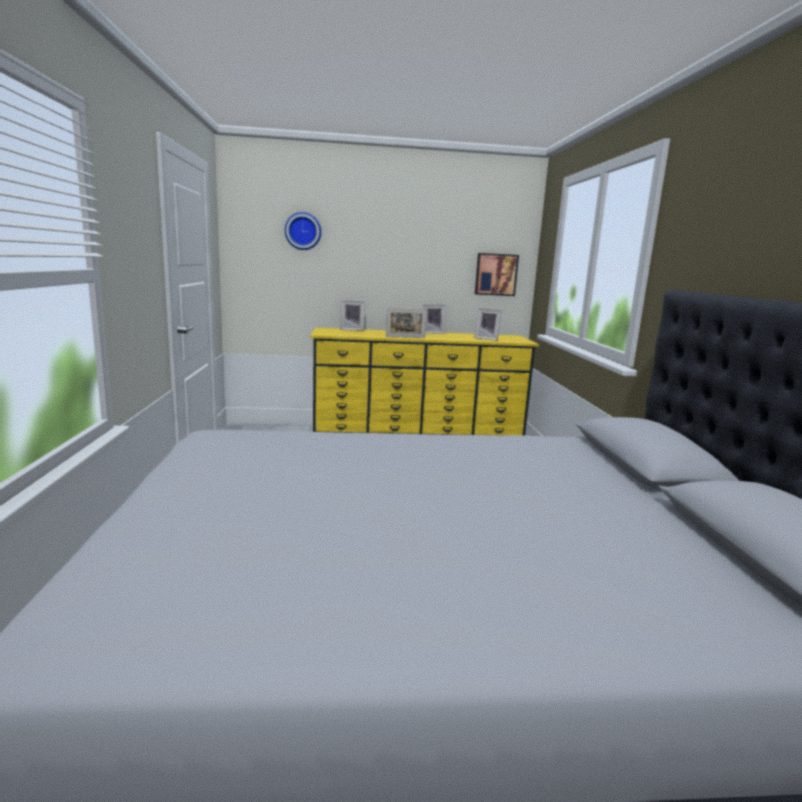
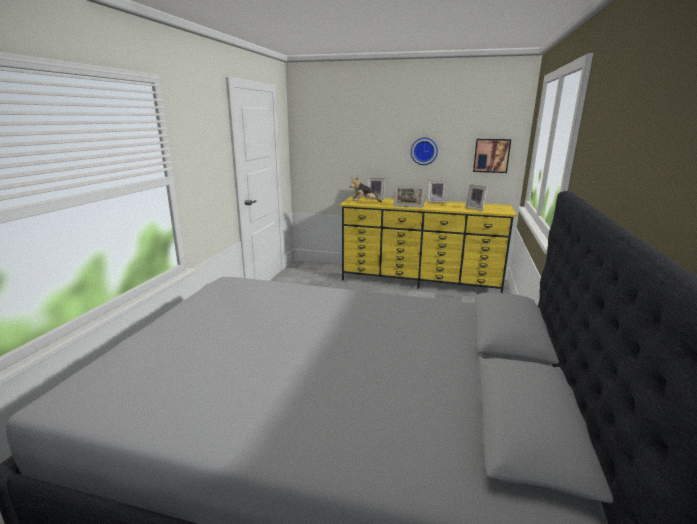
camera: 20 degrees right, 5 degrees up
wall clock [285,212,321,250] -> wall clock moved to [411,138,438,165]
none -> plush toy [350,177,382,202]

